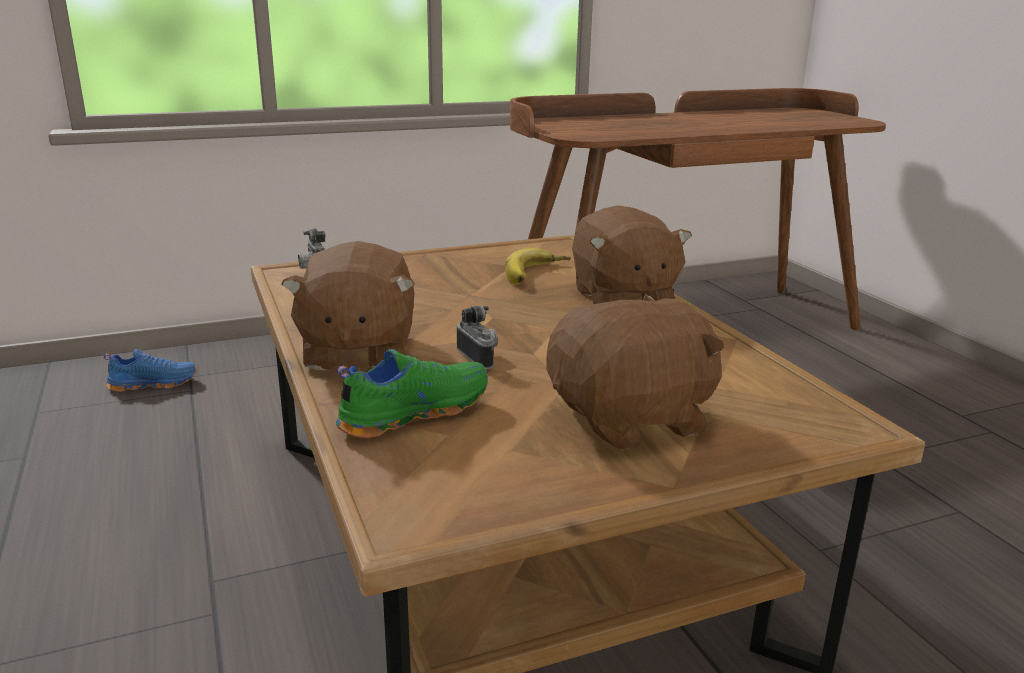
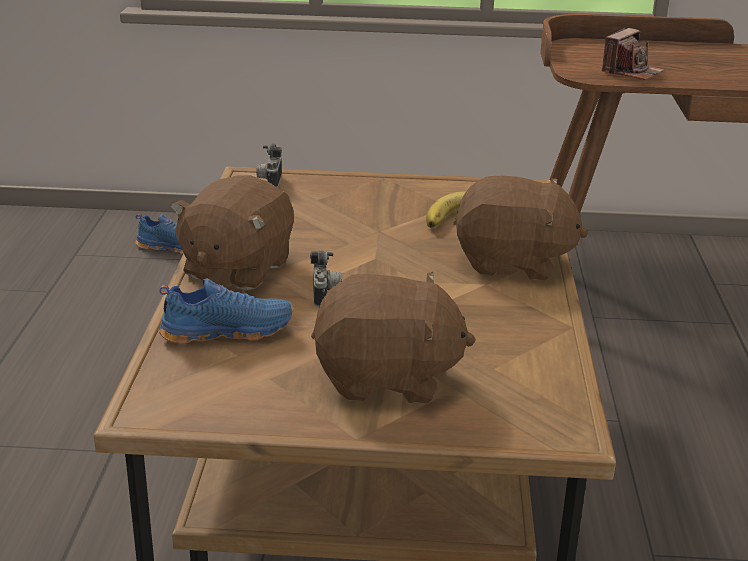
camera: 25 degrees right, 5 degrees up
green shoe [336,349,488,438] -> blue shoe [159,279,293,344]
brown plush toy [572,205,692,304] -> brown plush toy turned 90 degrees counterclockwise [454,176,588,280]
none -> camera [602,28,665,80]

